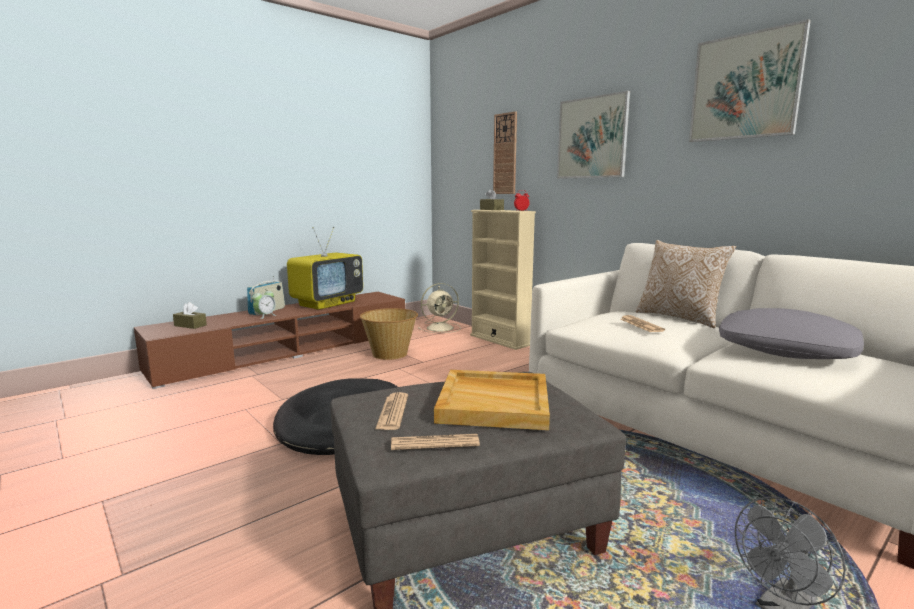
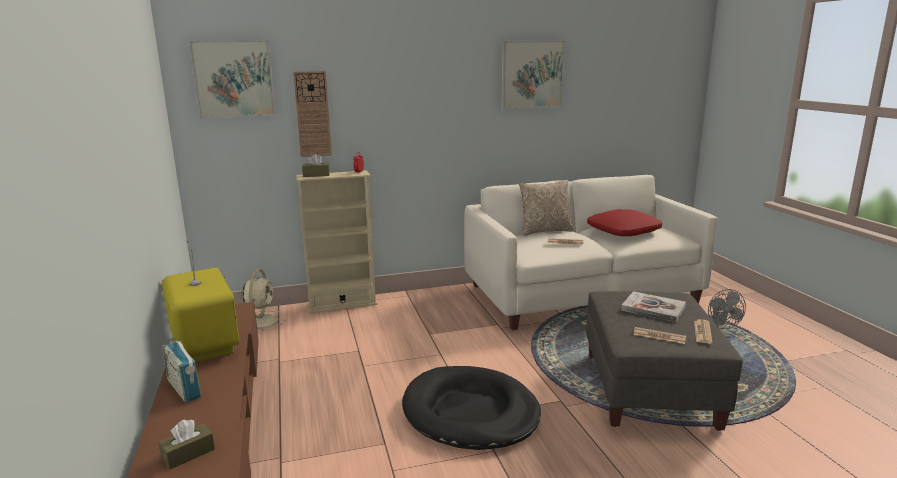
camera: 65 degrees left, 5 degrees up
alarm clock [252,288,276,319] -> none
basket [360,308,418,360] -> none
beige tray [434,370,550,430] -> book [621,291,686,322]
picture [557,91,630,179] -> picture moved to [189,40,276,118]
grey pillow [719,308,864,359] -> red pillow [587,209,662,236]

